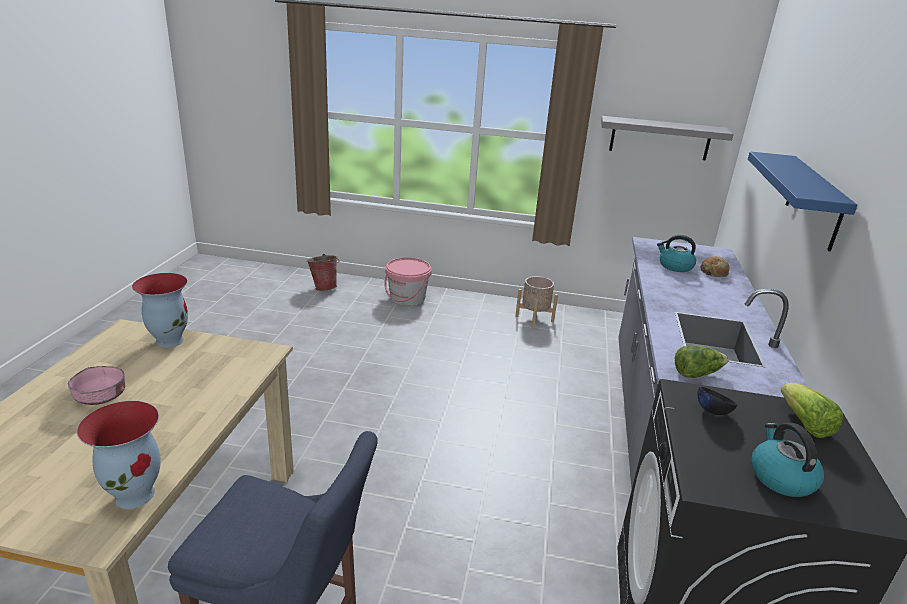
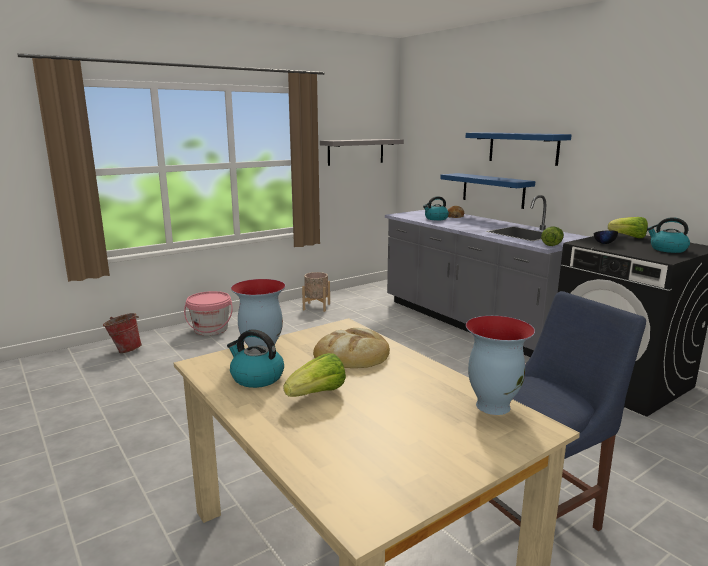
camera: 45 degrees left, 10 degrees down
pink bowl [68,366,126,405] -> lettuce [283,353,346,397]
none -> kettle [227,329,284,388]
none -> bread [313,328,390,368]
none -> blue shelf [440,173,536,209]

